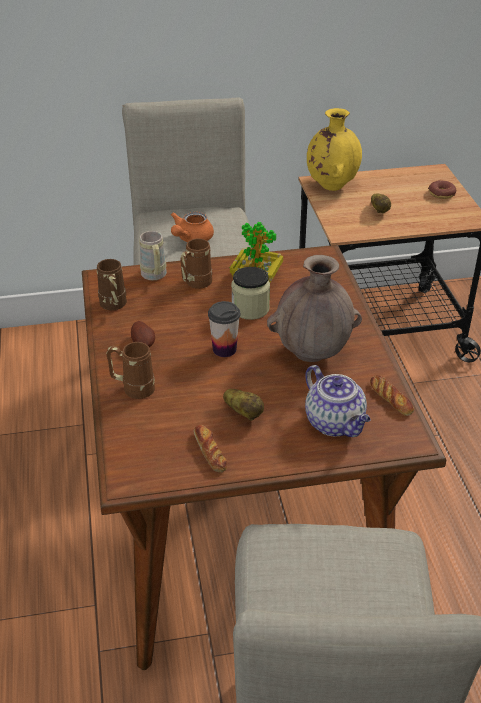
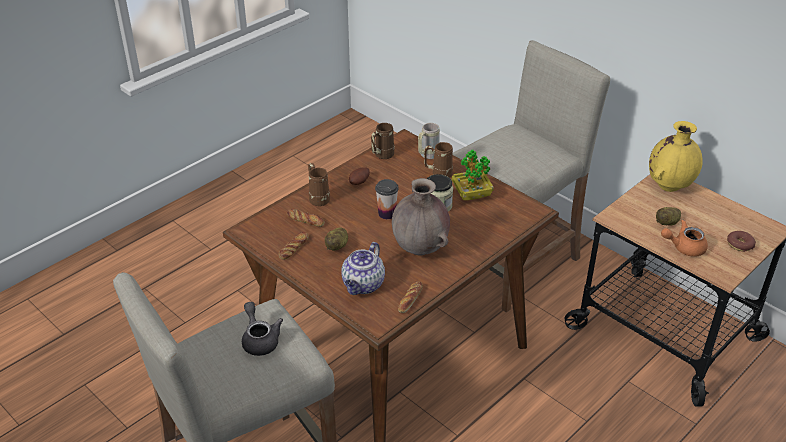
camera: 55 degrees right, 0 degrees up
orange teapot [171,212,214,242] -> orange teapot moved to [661,220,708,257]
none -> grey teapot [242,302,283,356]
none -> bread [287,209,324,227]

